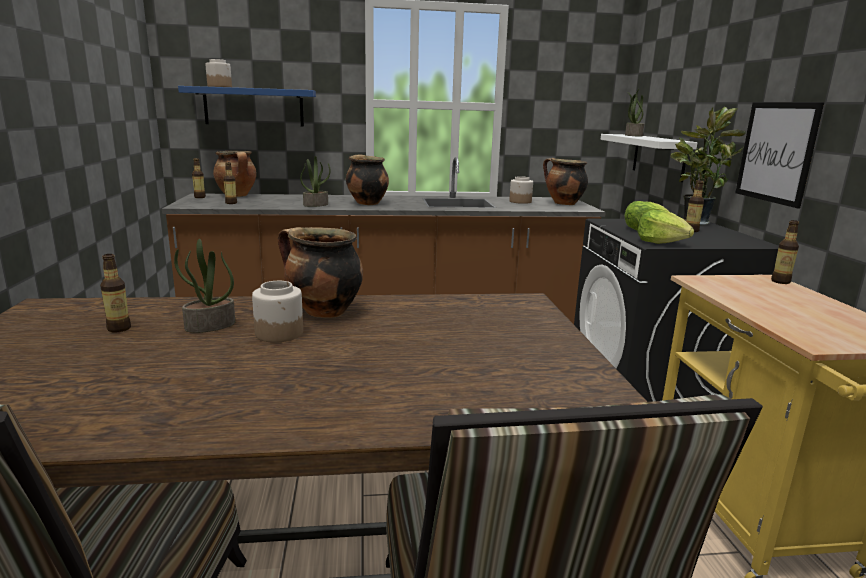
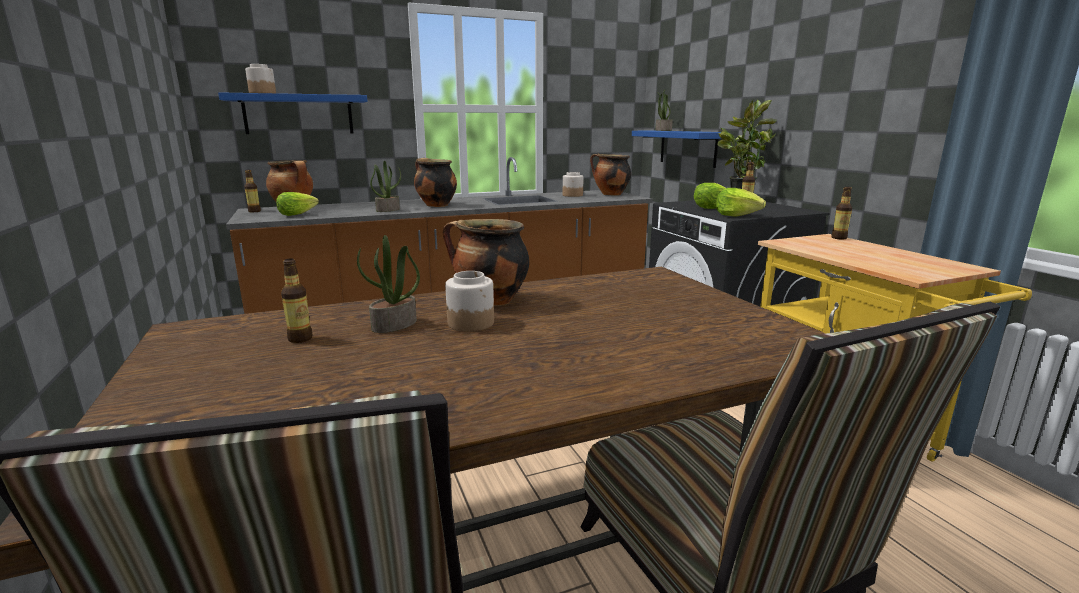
camera: 15 degrees left, 0 degrees up
bottle [223,162,237,204] -> lettuce [276,192,319,216]
white shelf [600,134,698,182] -> blue shelf [632,131,721,168]
picture [735,102,824,208] -> none

